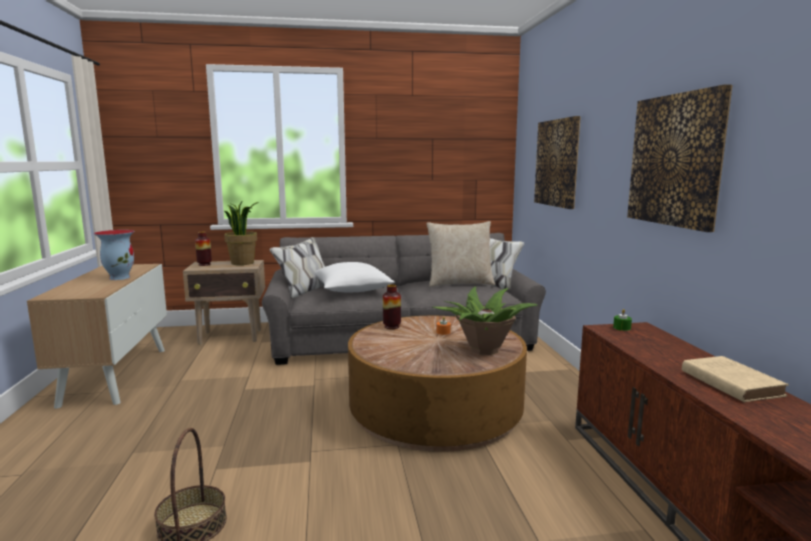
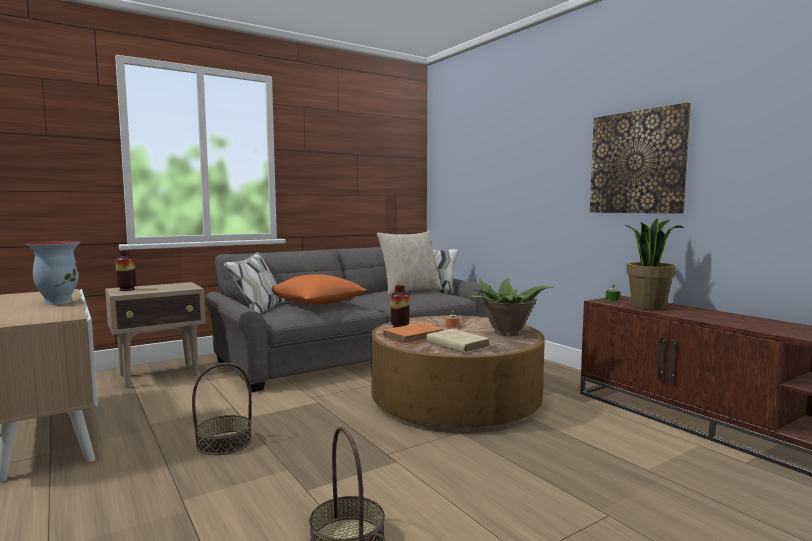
camera: 25 degrees left, 5 degrees down
potted plant [224,202,258,265] -> potted plant moved to [624,218,684,310]
white pillow [315,262,395,292] -> orange pillow [272,274,367,305]
picture [534,116,581,209] -> none
beige book [682,356,789,402] -> beige book moved to [426,329,490,353]
none -> basket [192,363,252,455]
none -> orange book [383,323,444,345]

